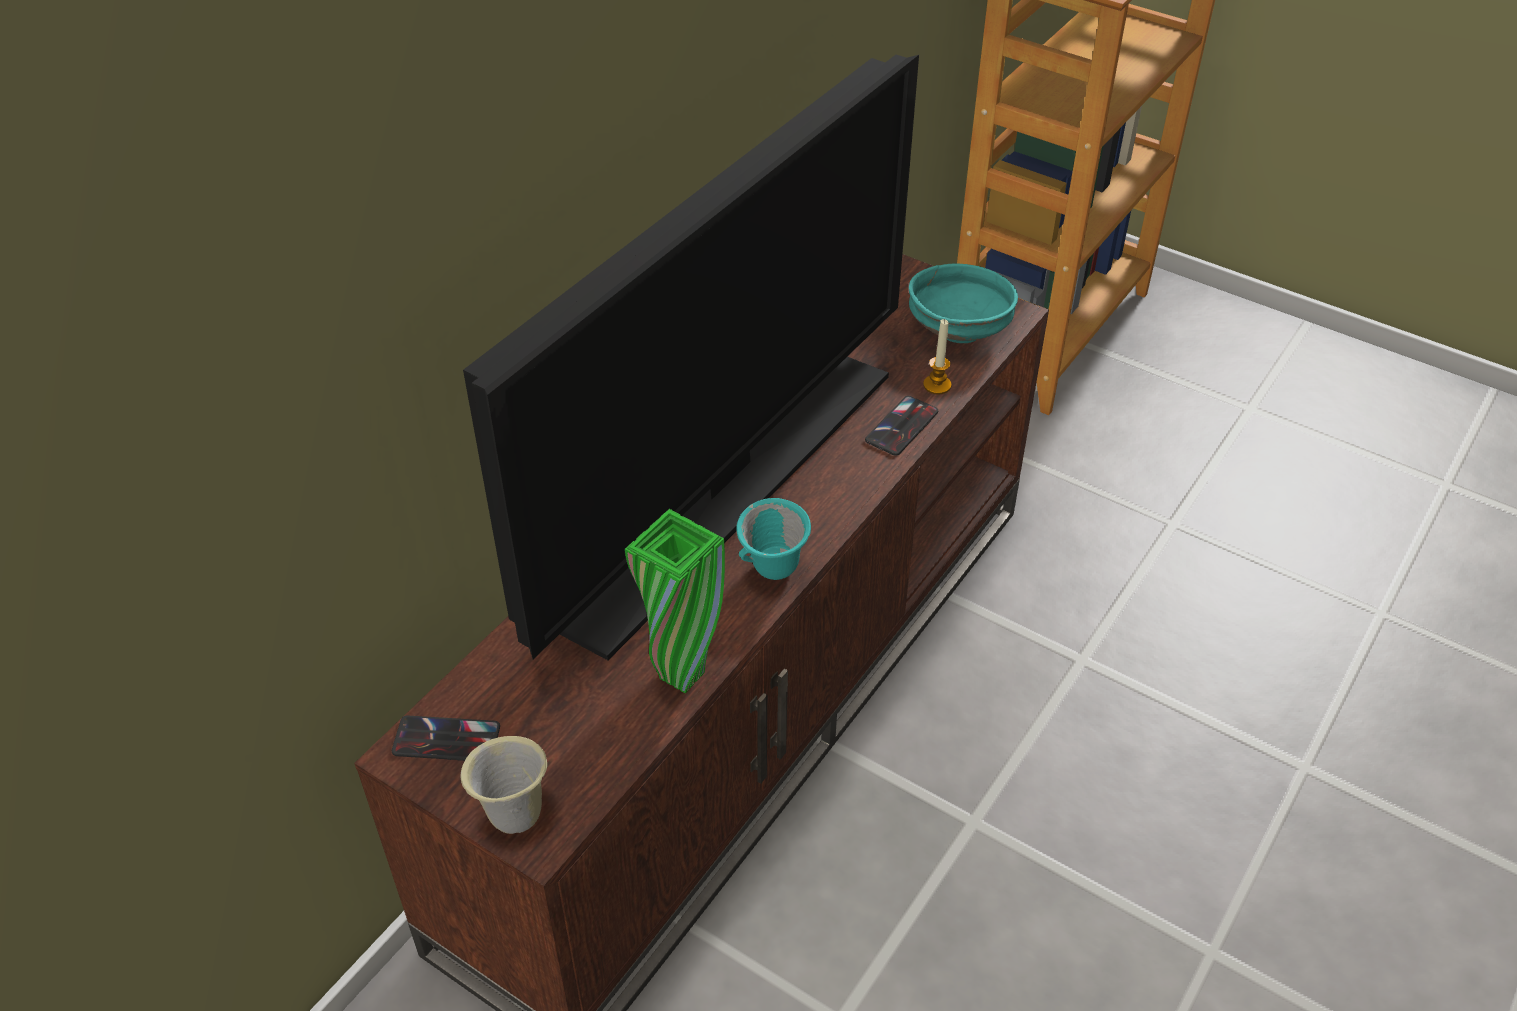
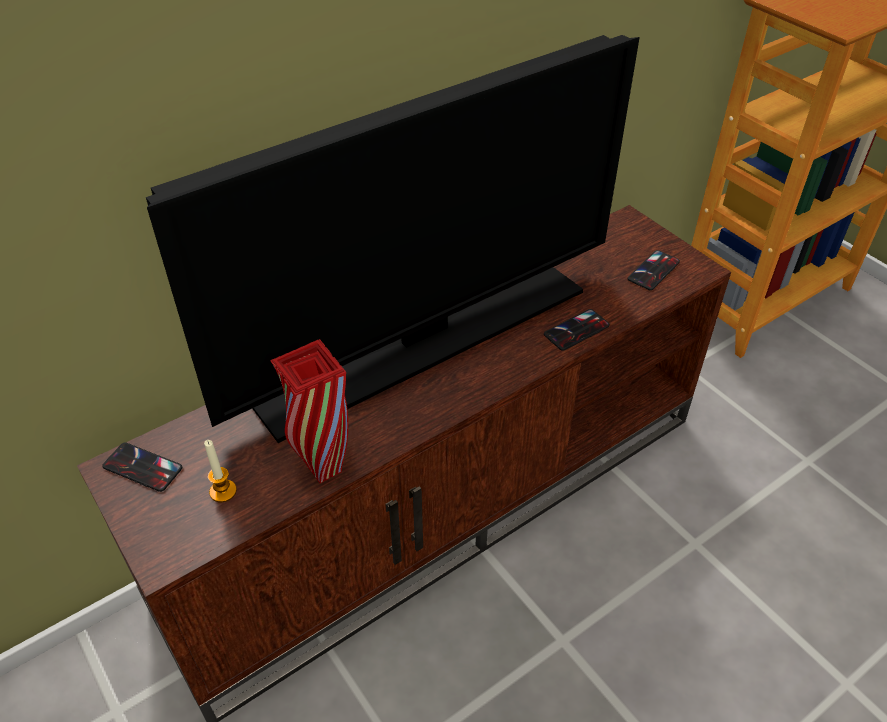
camera: 20 degrees right, 0 degrees up
beige mug [460,736,547,834] -> none
green vase [625,509,725,693] -> red vase [270,339,348,483]
turquoise mug [736,498,811,580] -> none
turquoise bowl [909,264,1018,343] -> phone [628,250,680,290]
candle [923,319,952,394] -> candle moved to [204,440,237,503]

